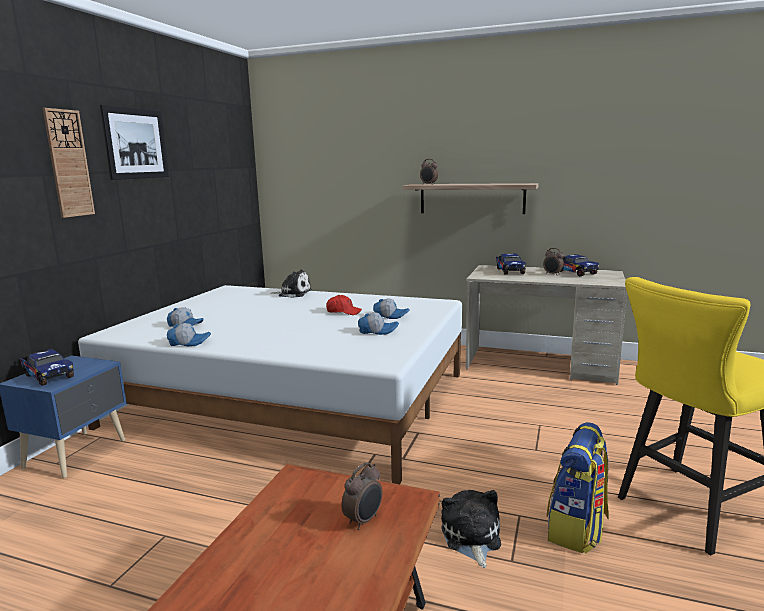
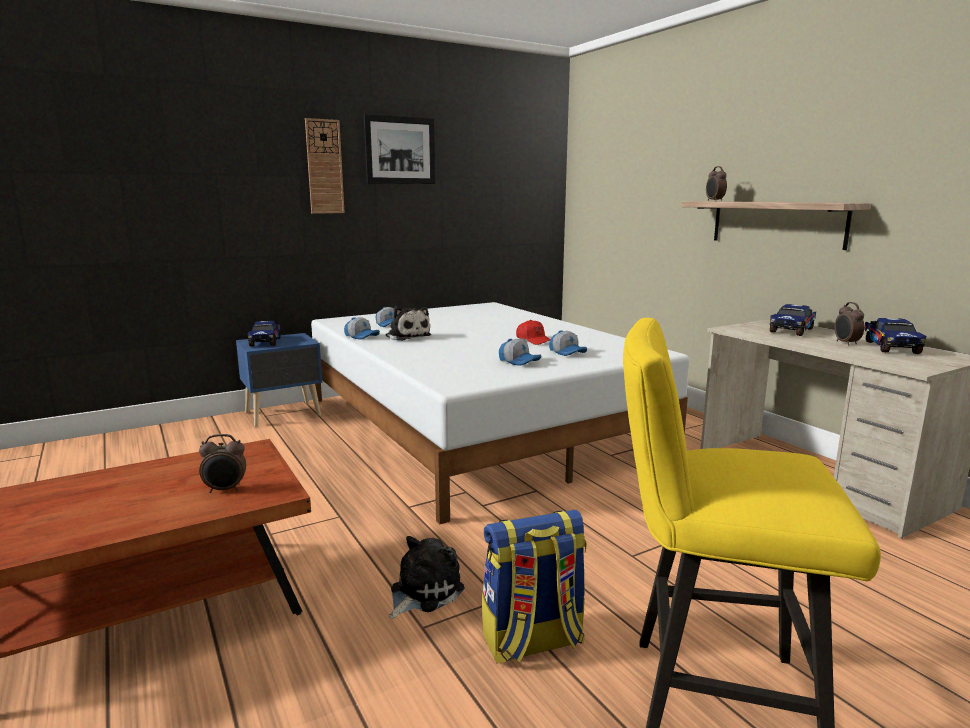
camera: 40 degrees right, 0 degrees up
plush toy [270,269,312,298] -> plush toy moved to [385,307,431,341]

